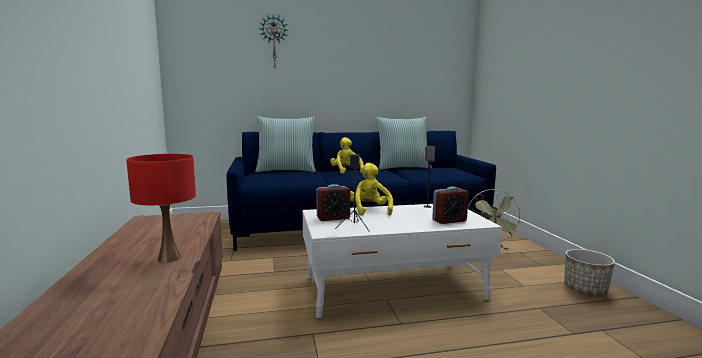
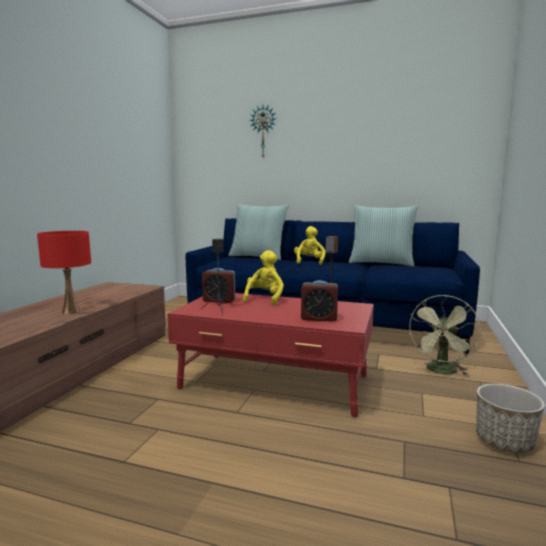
camera: 30 degrees right, 0 degrees up
white coffee table [302,204,503,318] -> red coffee table [167,293,374,417]

